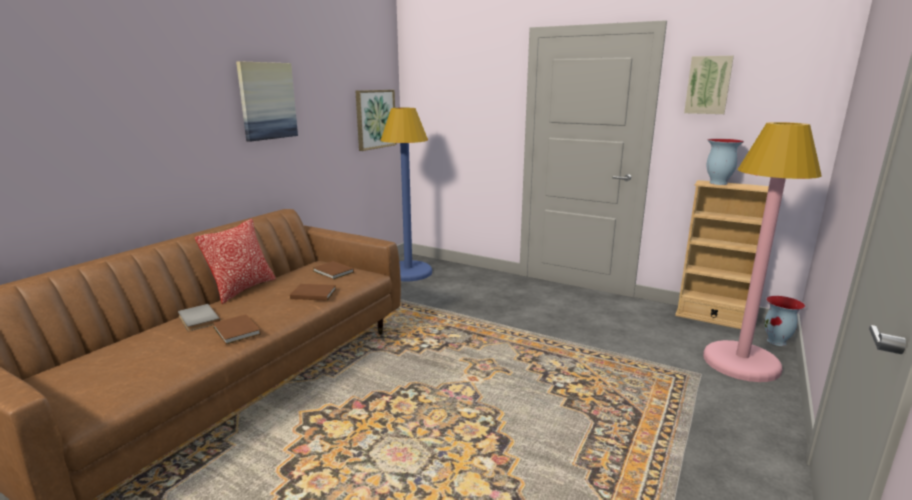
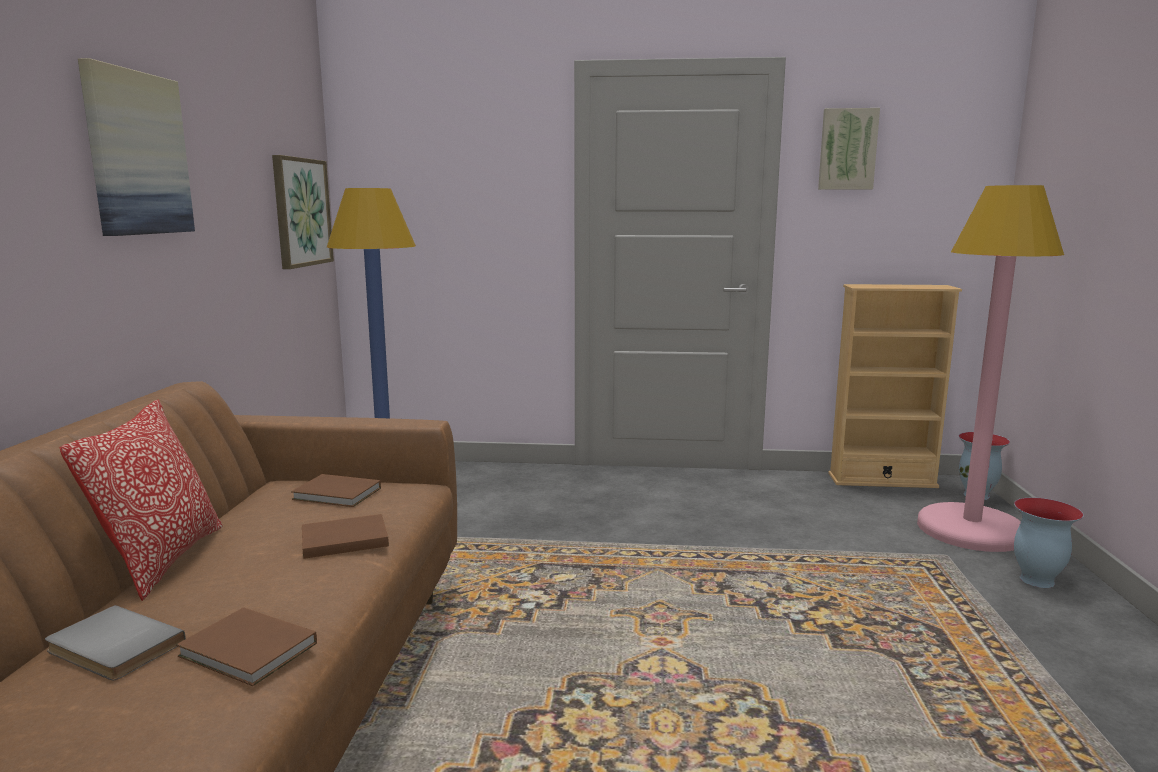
camera: 25 degrees left, 5 degrees down
vase [707,139,744,185] -> vase moved to [1014,498,1084,588]

